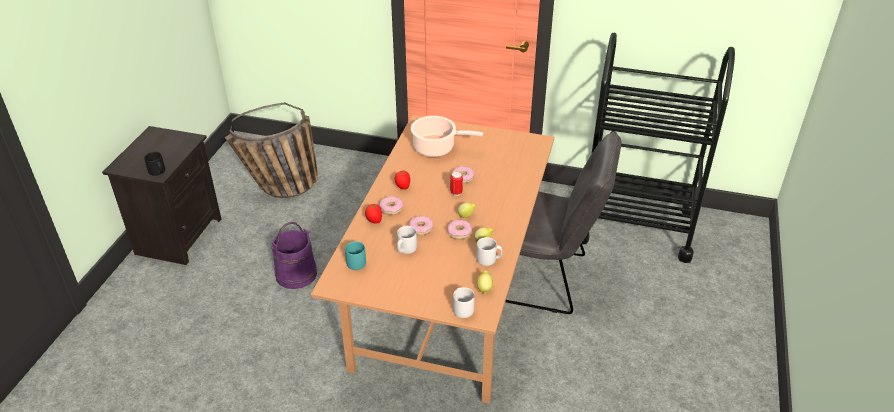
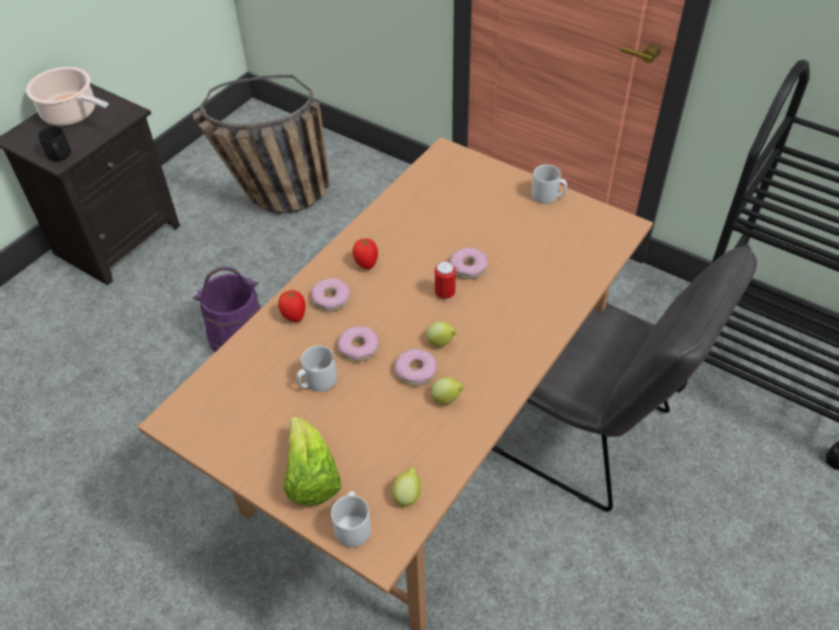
camera: 20 degrees right, 10 degrees up
turquoise mug [345,241,366,270] -> none
cooking pot [411,116,483,157] -> cooking pot moved to [26,67,109,126]
grey mug [476,237,502,266] -> grey mug moved to [531,164,567,204]
none -> lettuce [284,417,341,506]

